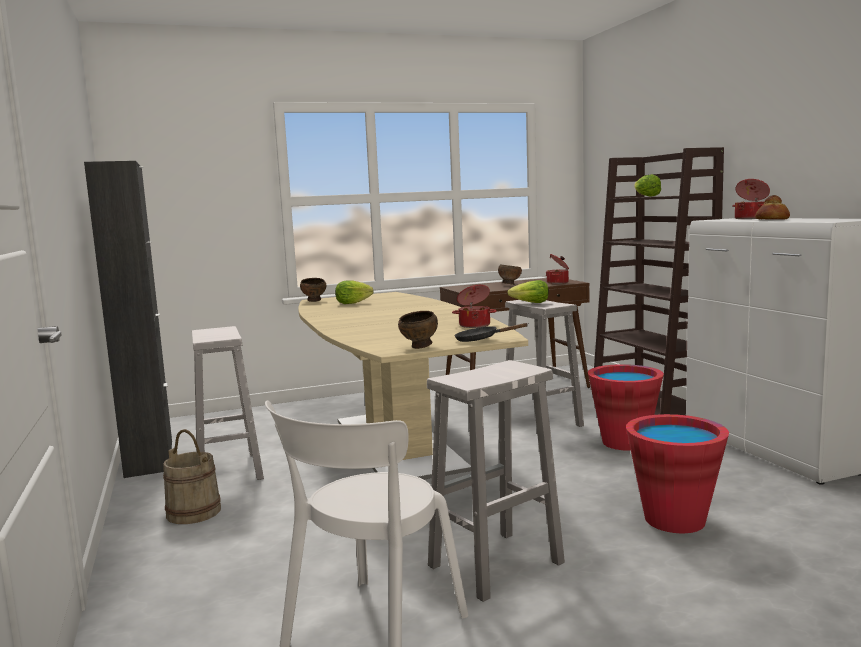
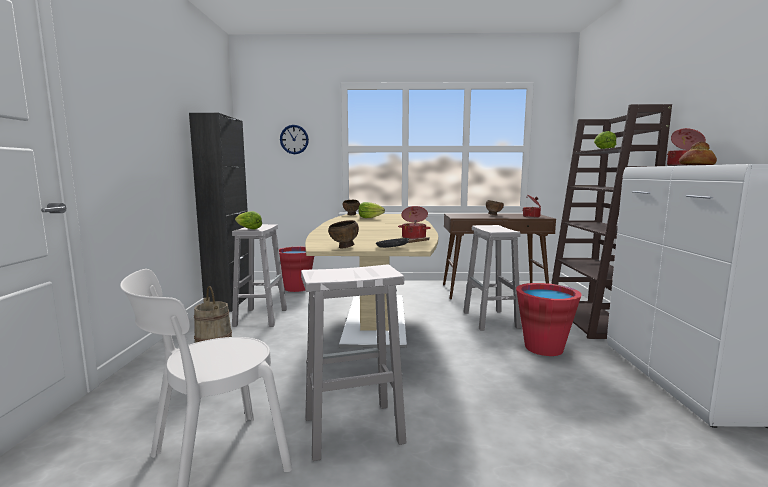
camera: 20 degrees right, 0 degrees up
lettuce [507,280,549,303] -> lettuce moved to [235,211,262,229]
red bucket [626,414,729,533] -> red bucket moved to [279,247,314,292]
none -> wall clock [280,125,309,154]

